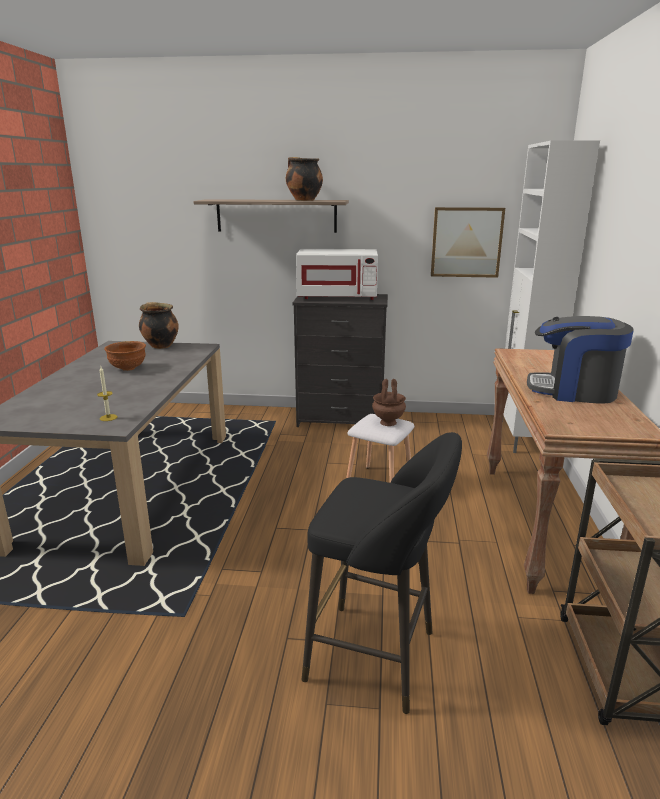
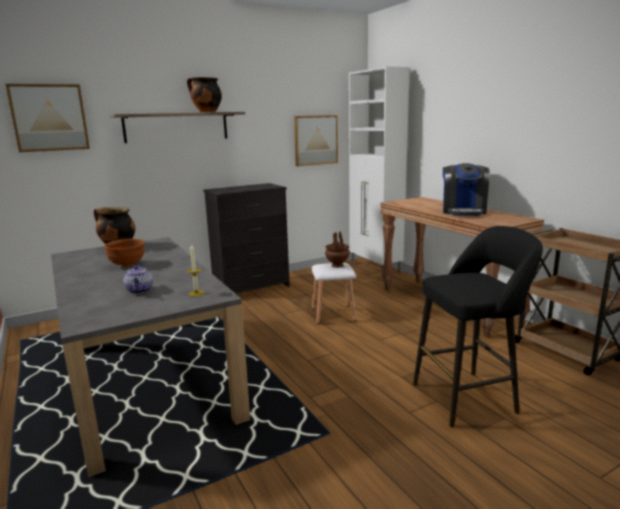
camera: 35 degrees left, 5 degrees down
white microwave [296,249,378,300] -> none
coffee machine [527,316,634,404] -> coffee machine turned 60 degrees counterclockwise [443,163,490,216]
none -> picture [6,84,90,152]
none -> teapot [124,265,153,294]

